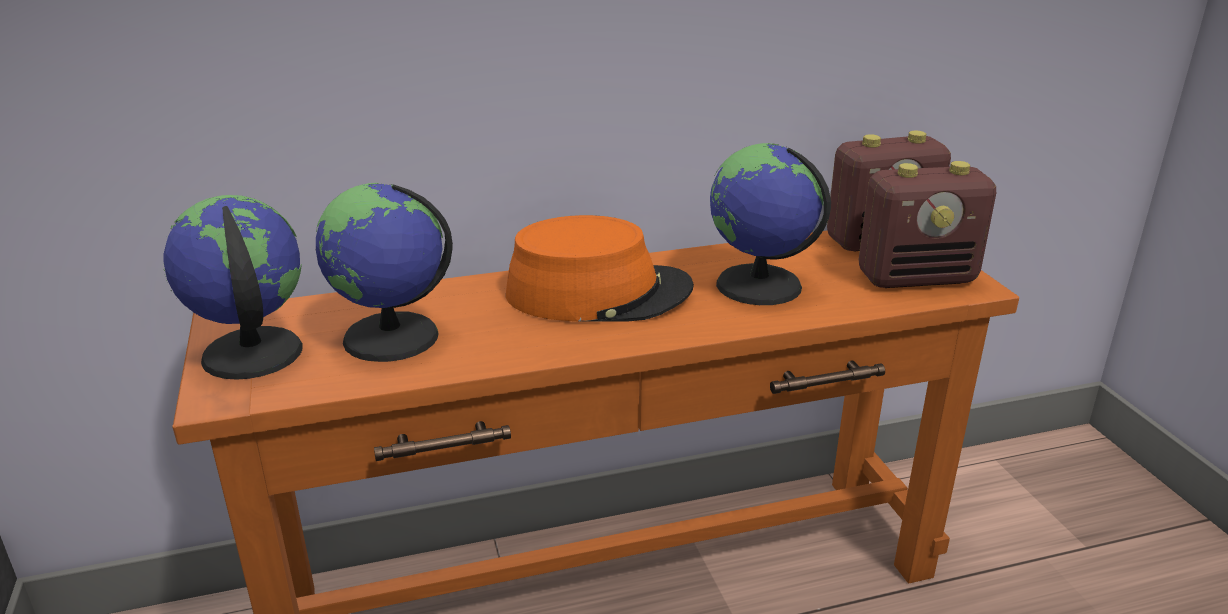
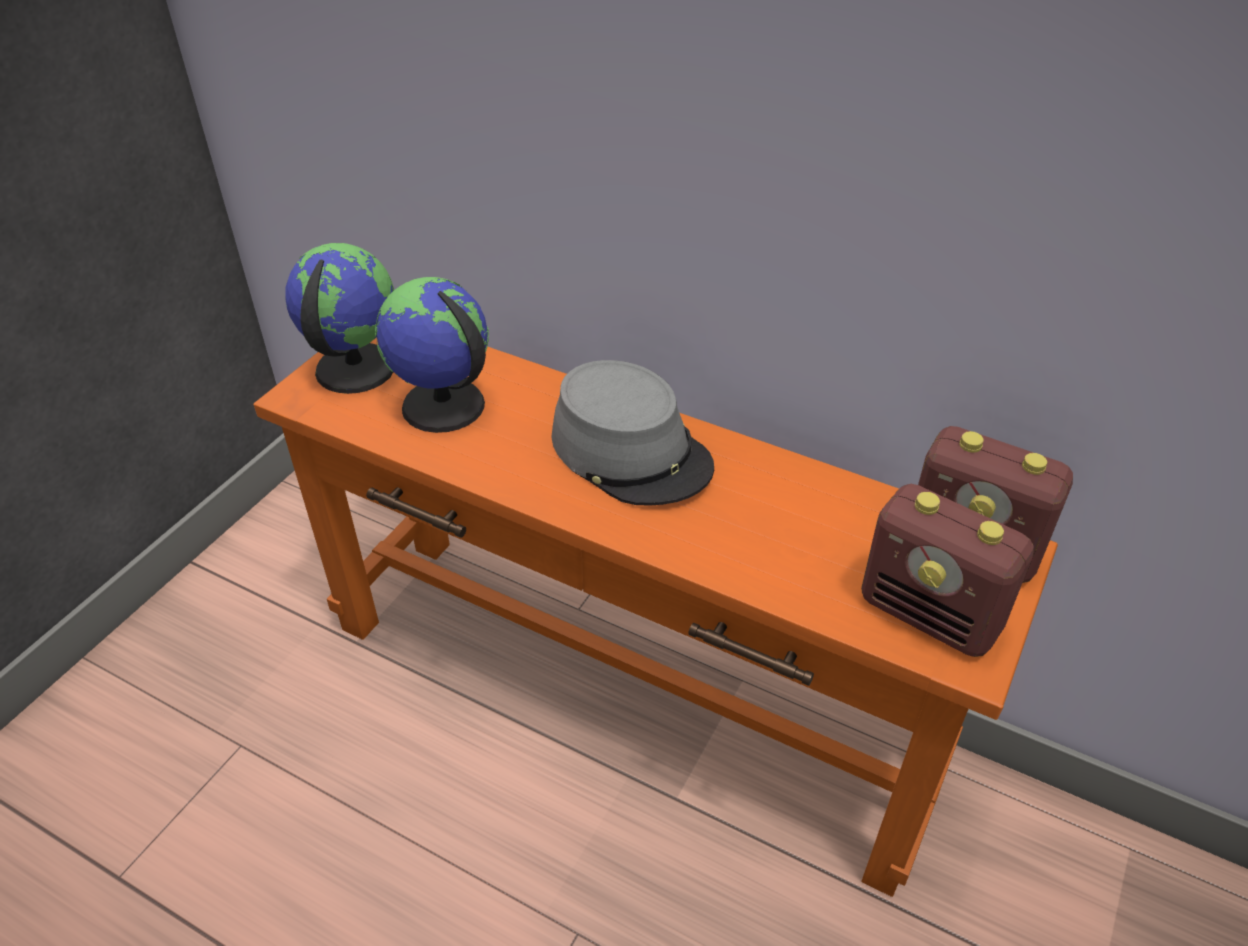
camera: 45 degrees right, 15 degrees up
orange hat [506,215,694,322] -> grey hat [551,360,714,506]
globe [710,143,831,305] -> none

